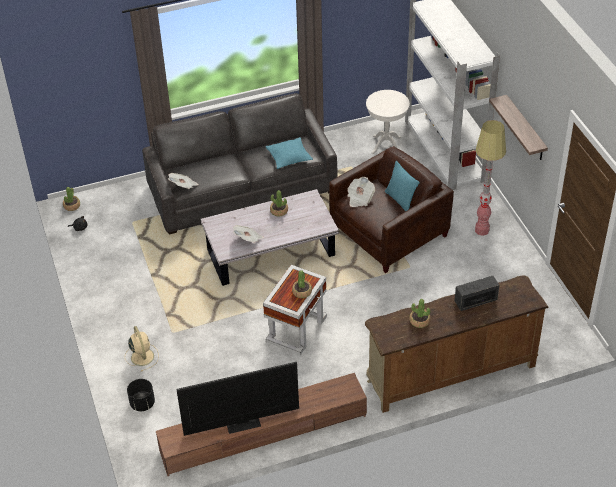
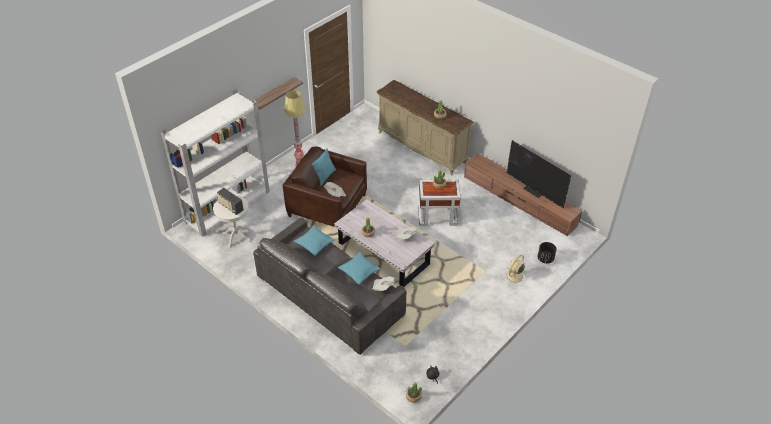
camera: 120 degrees left, 0 degrees up
radio [455,276,499,311] -> radio moved to [217,188,244,215]
none -> turquoise pillow [338,252,381,285]

